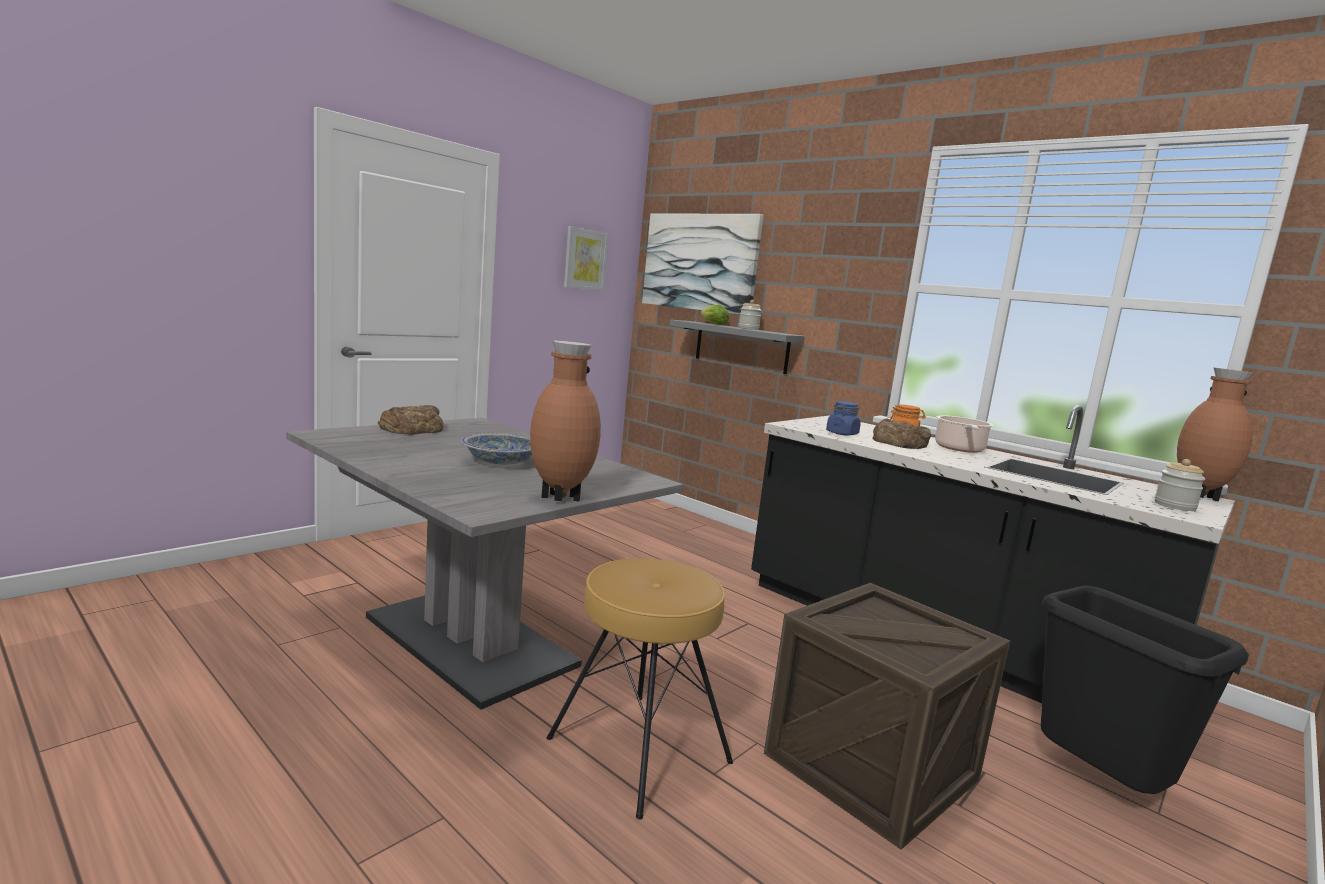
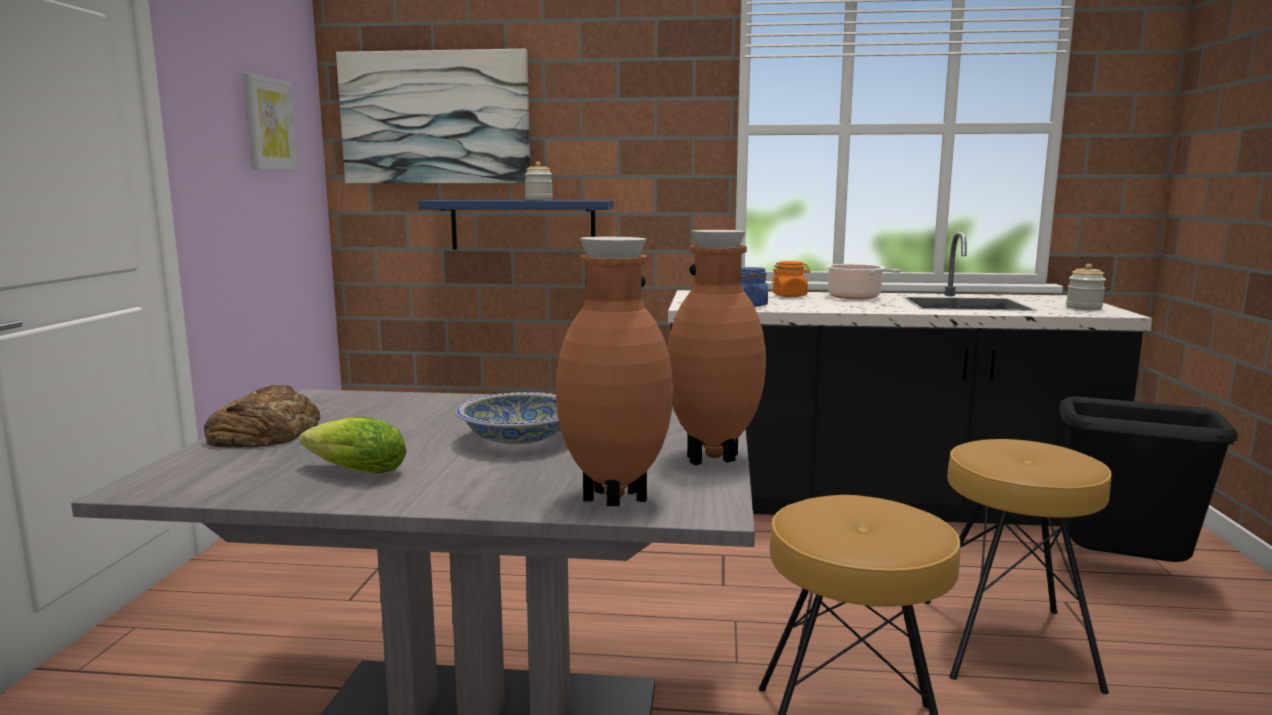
camera: 35 degrees left, 0 degrees up
grey shelf [670,320,805,374] -> blue shelf [418,200,614,250]
lettuce [700,305,729,325] -> lettuce moved to [299,417,407,474]
crate [764,583,1010,850] -> brown stool [924,439,1112,694]
bread [872,418,931,449] -> none
brown vase [1177,368,1253,501] -> brown vase moved to [556,237,673,506]

